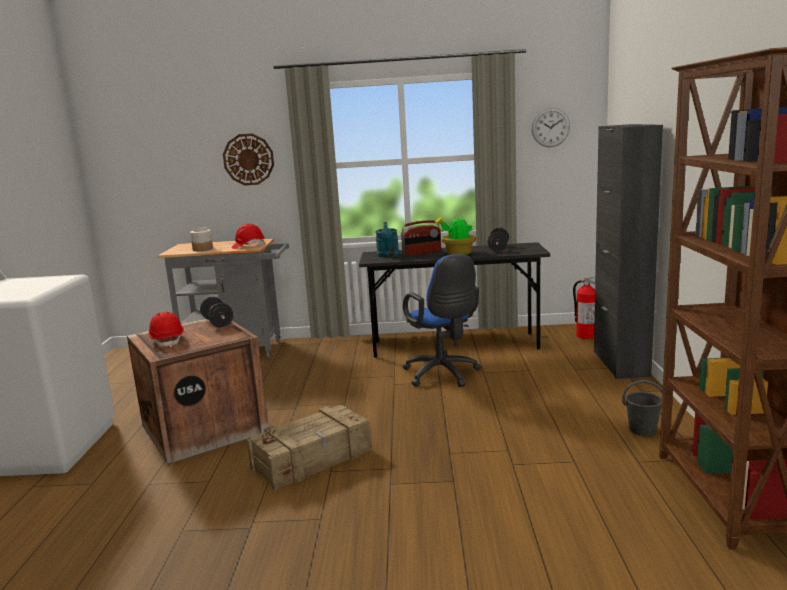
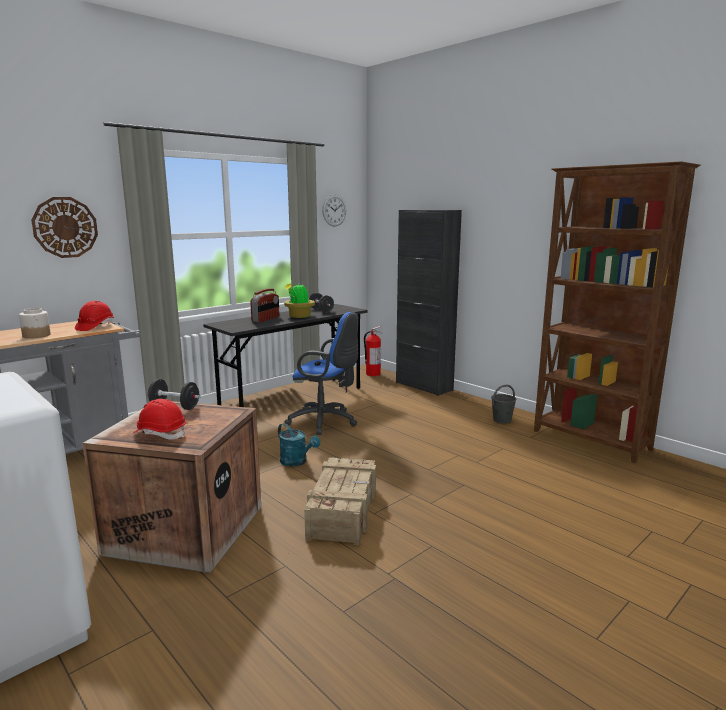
camera: 45 degrees left, 0 degrees up
turquoise watering can [375,222,399,257] -> turquoise watering can moved to [278,423,320,467]

